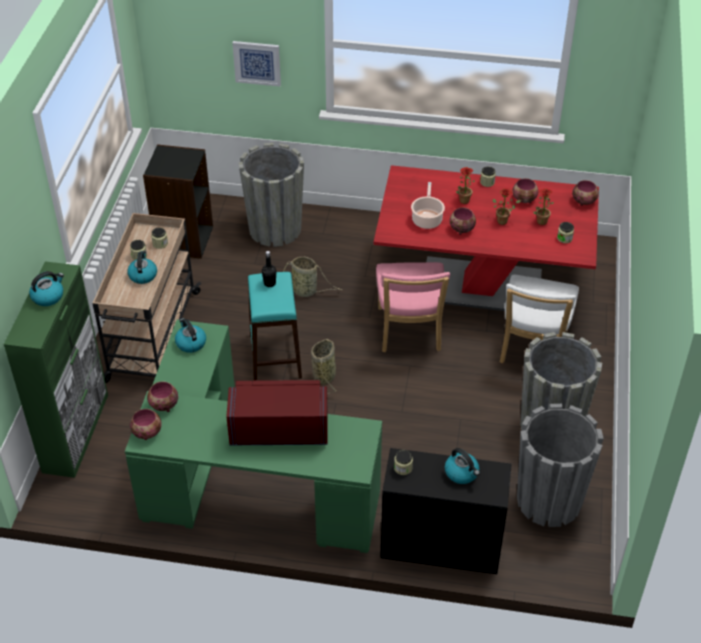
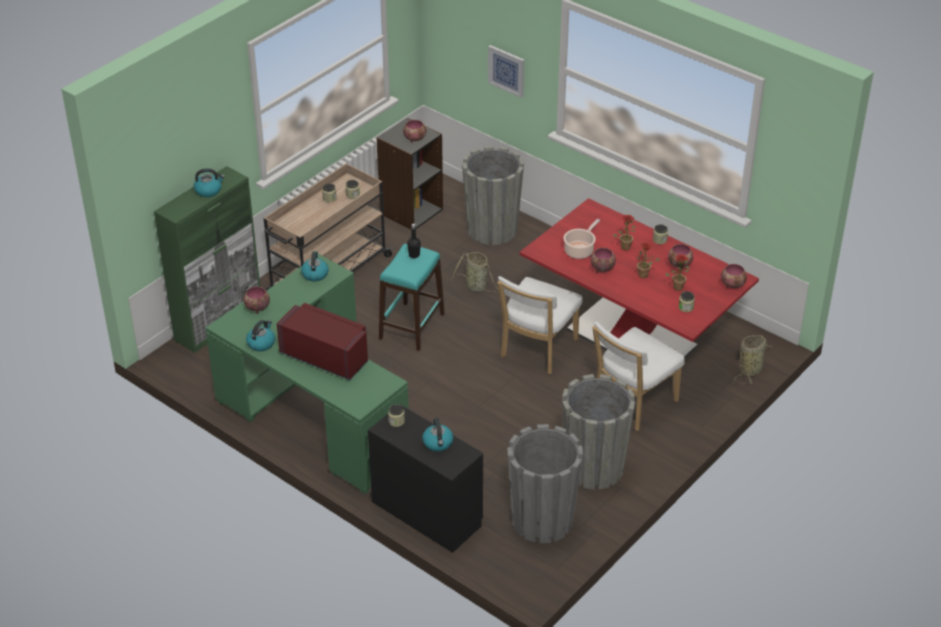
camera: 30 degrees right, 5 degrees down
kettle [127,251,157,284] -> kettle moved to [246,320,275,351]
bowl [130,409,162,440] -> bowl moved to [403,120,426,142]
basket [311,339,337,394] -> basket moved to [734,335,772,384]
pink chair [376,262,450,352] -> white chair [497,276,582,374]

